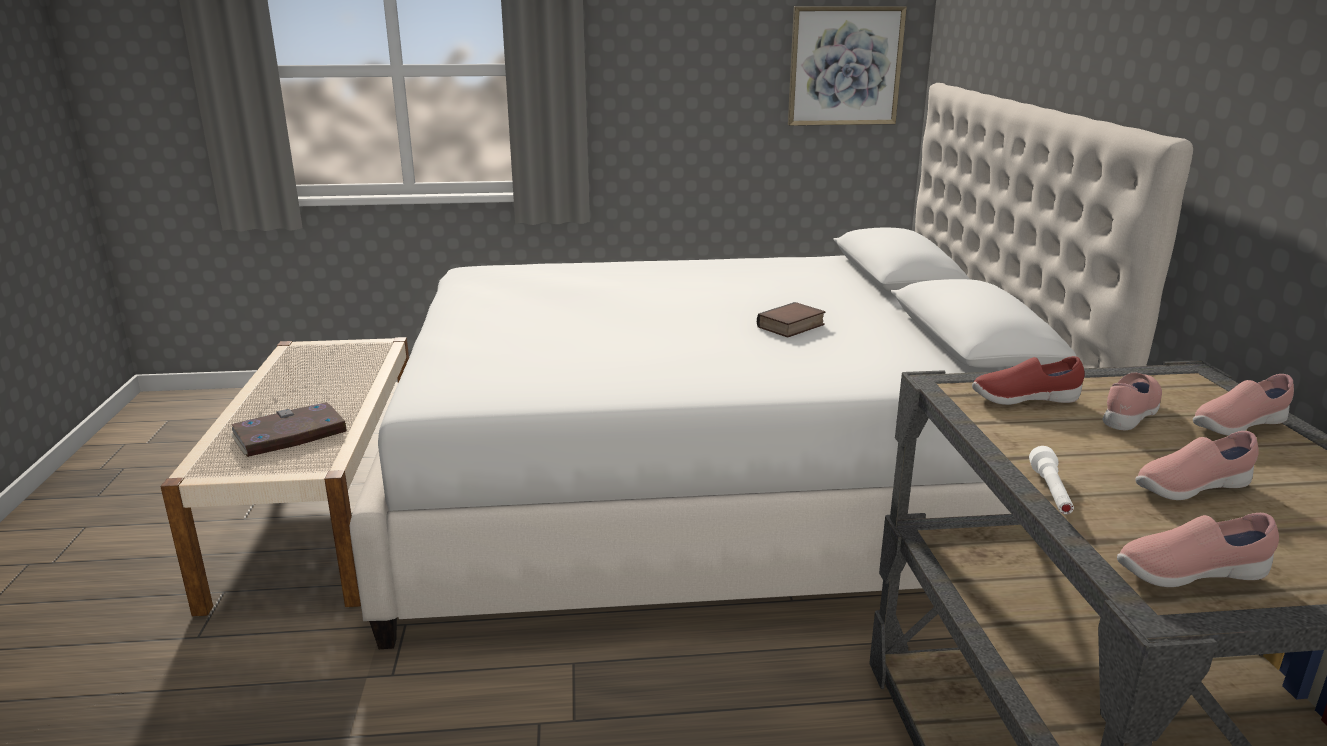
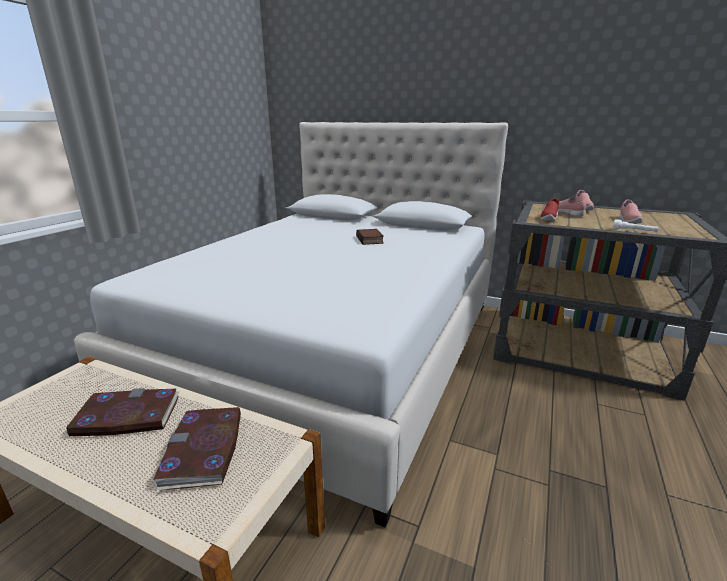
camera: 60 degrees left, 0 degrees up
picture [788,6,907,126] -> none
pink shoe [1117,513,1279,587] -> none
none -> book [66,388,179,436]

